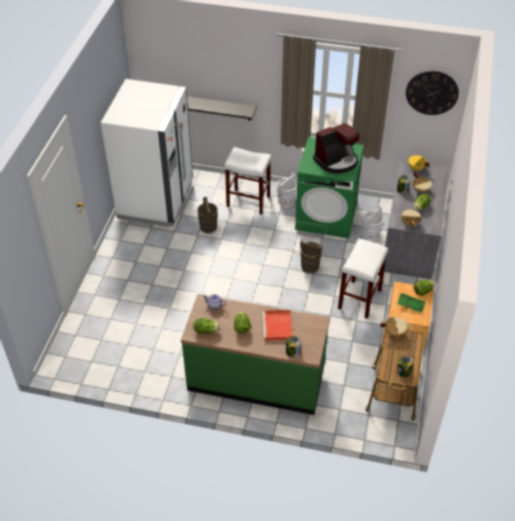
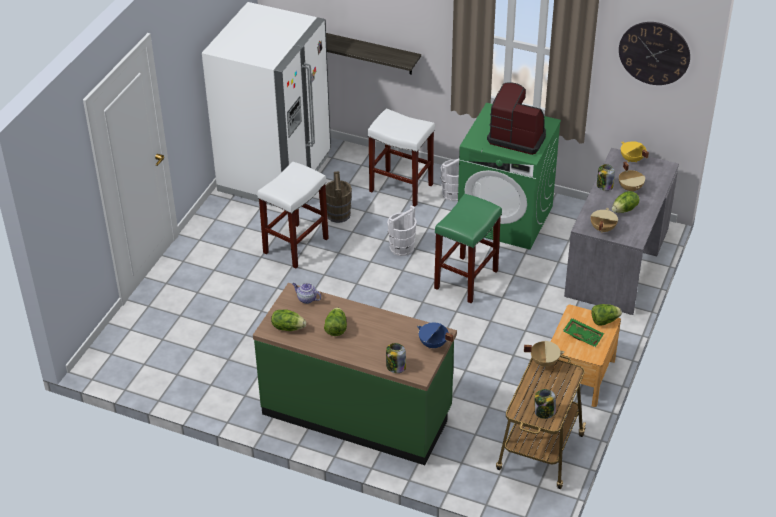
camera: 10 degrees right, 5 degrees down
red tray [262,310,293,341] -> none
brown bucket [300,240,323,274] -> green stool [434,194,502,303]
coffee machine [313,123,360,173] -> coffee machine turned 135 degrees counterclockwise [487,82,546,155]
white stool [338,238,388,319] -> white stool moved to [257,161,329,268]
white bucket [362,206,384,242] -> white bucket moved to [387,205,417,256]
none -> blue cooking pot [417,322,453,348]

